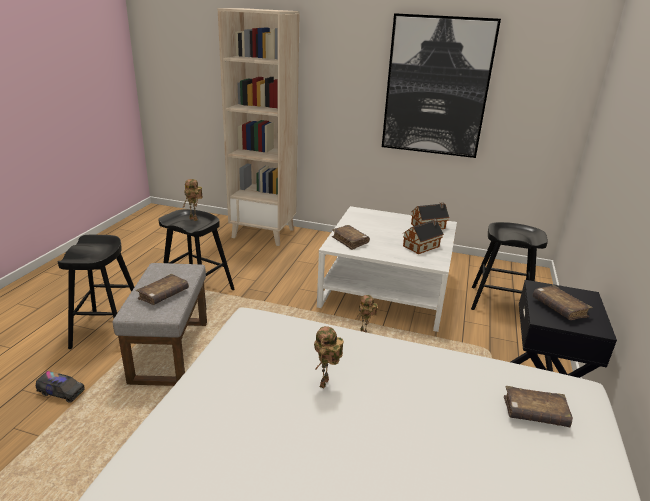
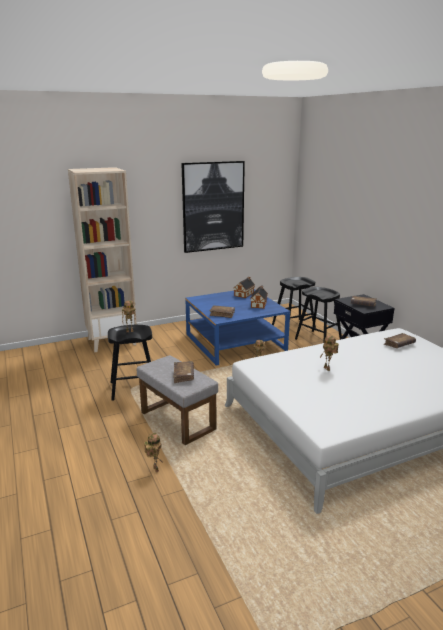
camera: 40 degrees left, 5 degrees down
toy truck [36,371,85,403] -> toy robot [144,433,162,472]
black stool [58,235,134,349] -> black stool moved to [295,287,342,340]
white coffee table [317,206,457,332] -> blue coffee table [185,289,290,366]

